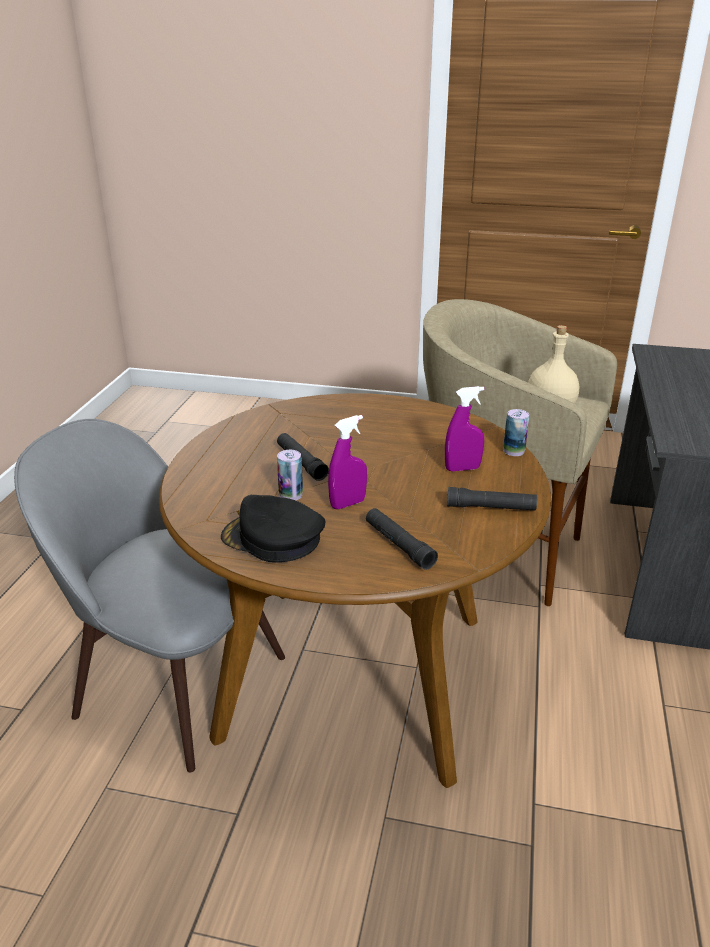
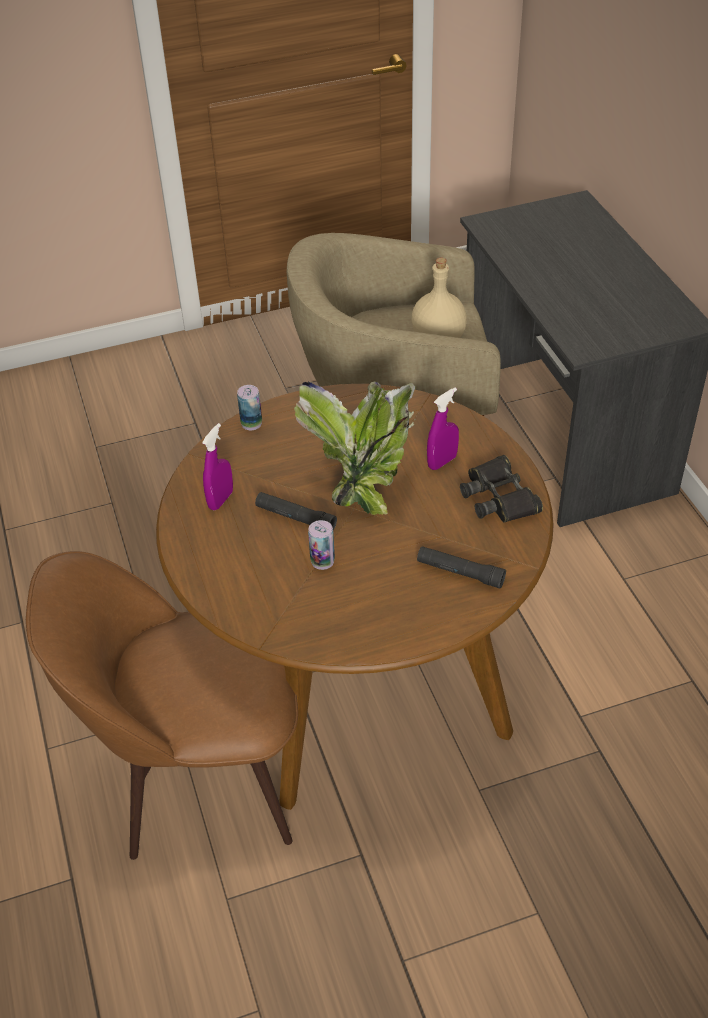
camera: 30 degrees left, 15 degrees up
grey chair [14,419,285,772] -> brown chair [26,551,298,860]
black cap [221,495,325,562] -> none
purple spray bottle [328,415,367,509] -> purple spray bottle moved to [202,423,233,510]
black flashlight [447,487,537,510] -> black binoculars [460,455,543,523]
can [503,409,529,456] -> can moved to [237,385,262,430]
none -> potted plant [294,381,417,515]

